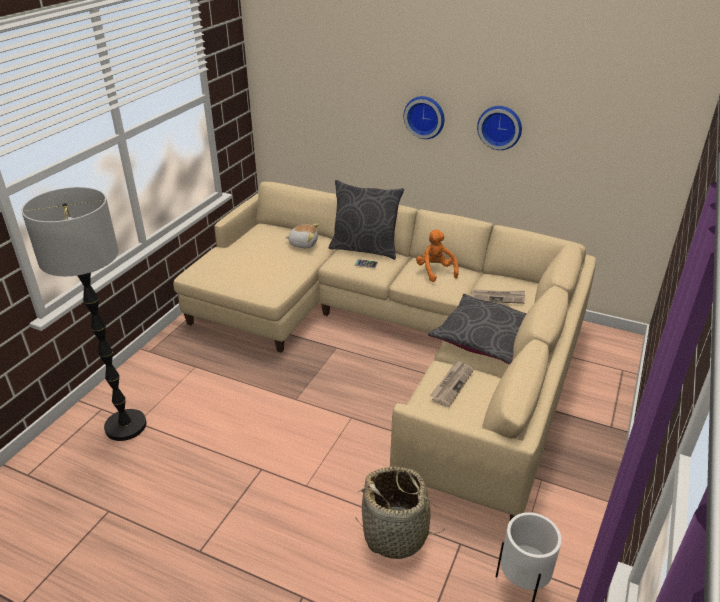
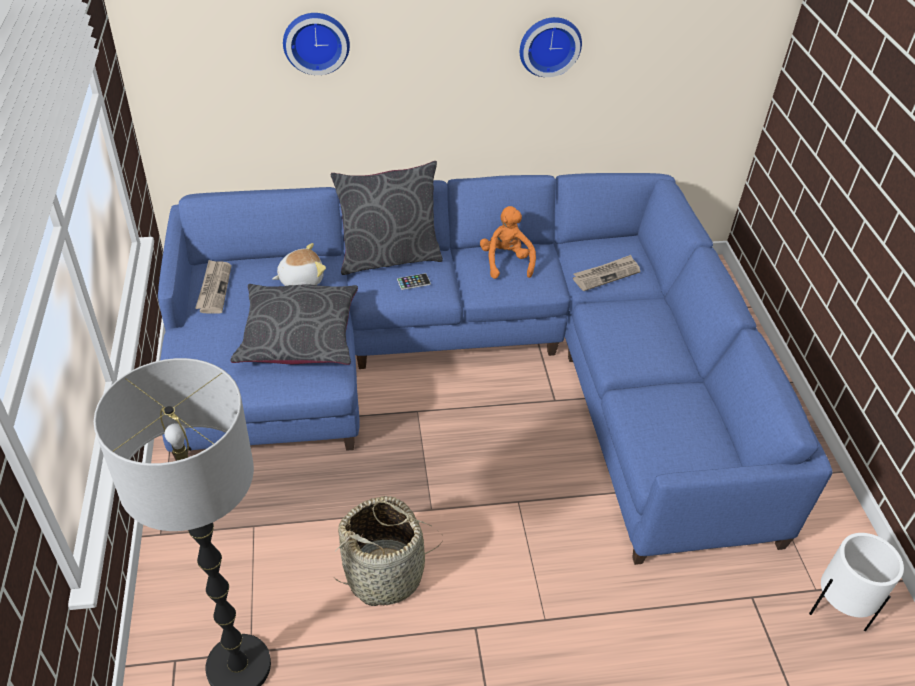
camera: 35 degrees left, 10 degrees up
beige sofa [173,182,596,520] -> blue sofa [158,173,833,565]
basket [355,466,446,559] -> basket moved to [335,496,443,606]
wall clock [404,96,444,139] -> wall clock moved to [283,13,350,75]
orange plush toy [416,230,459,282] -> orange plush toy turned 45 degrees clockwise [480,206,536,279]
grey pillow [428,294,527,364] -> grey pillow moved to [230,284,358,365]
newspaper [430,360,474,407] -> newspaper moved to [195,260,231,314]

